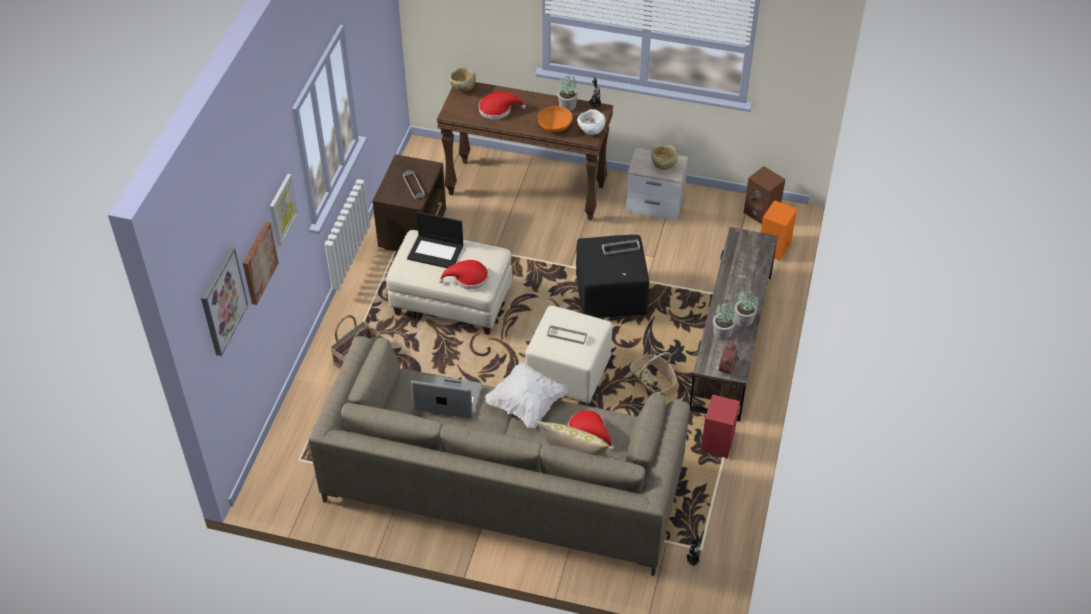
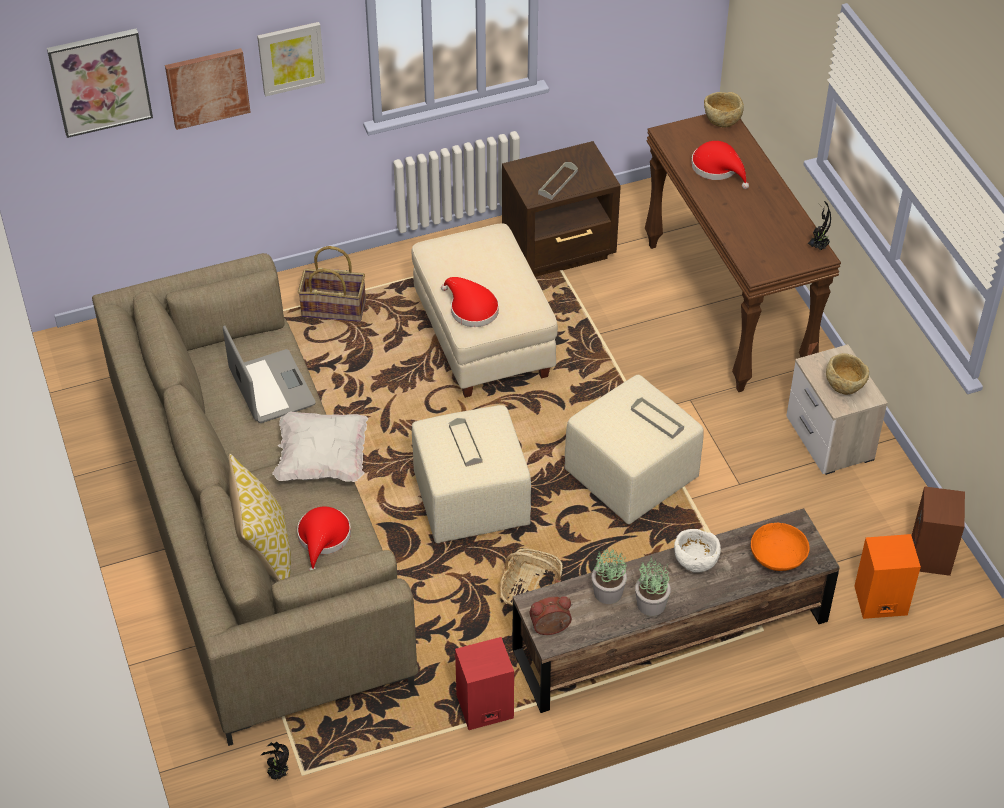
camera: 55 degrees right, 0 degrees up
laptop [407,211,463,268] -> none
orange bowl [538,106,572,132] -> orange bowl moved to [751,523,810,571]
potted plant [557,76,578,111] -> none
black ottoman [576,235,649,318] -> beige ottoman [565,375,704,524]
white bowl [577,109,606,135] -> white bowl moved to [674,529,721,573]

